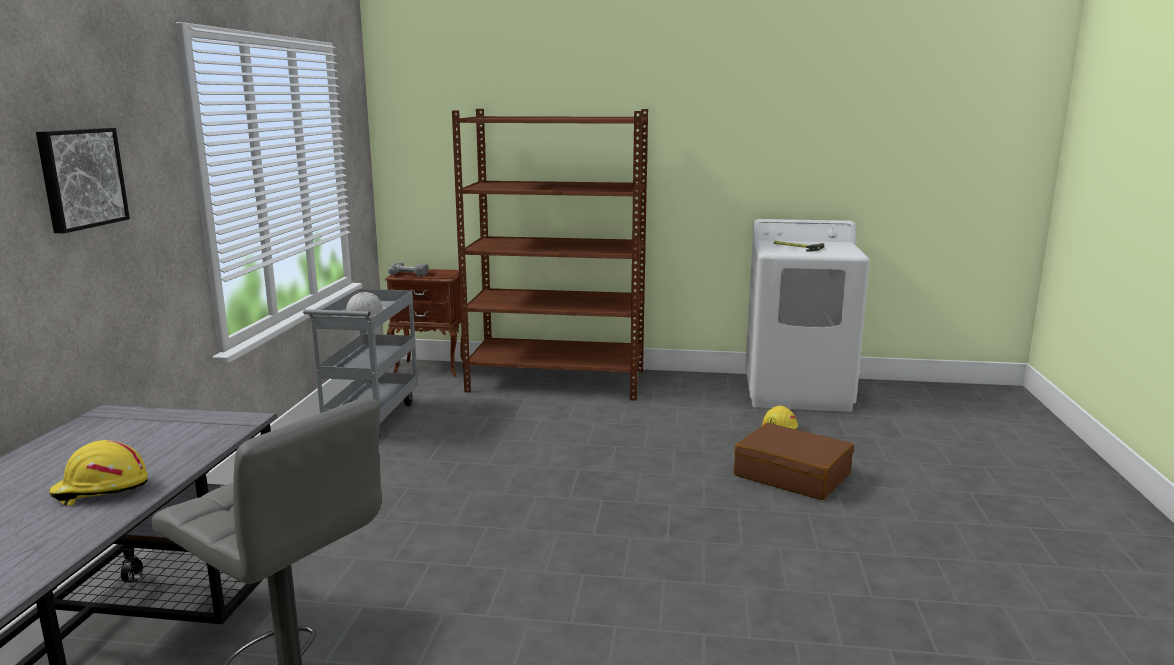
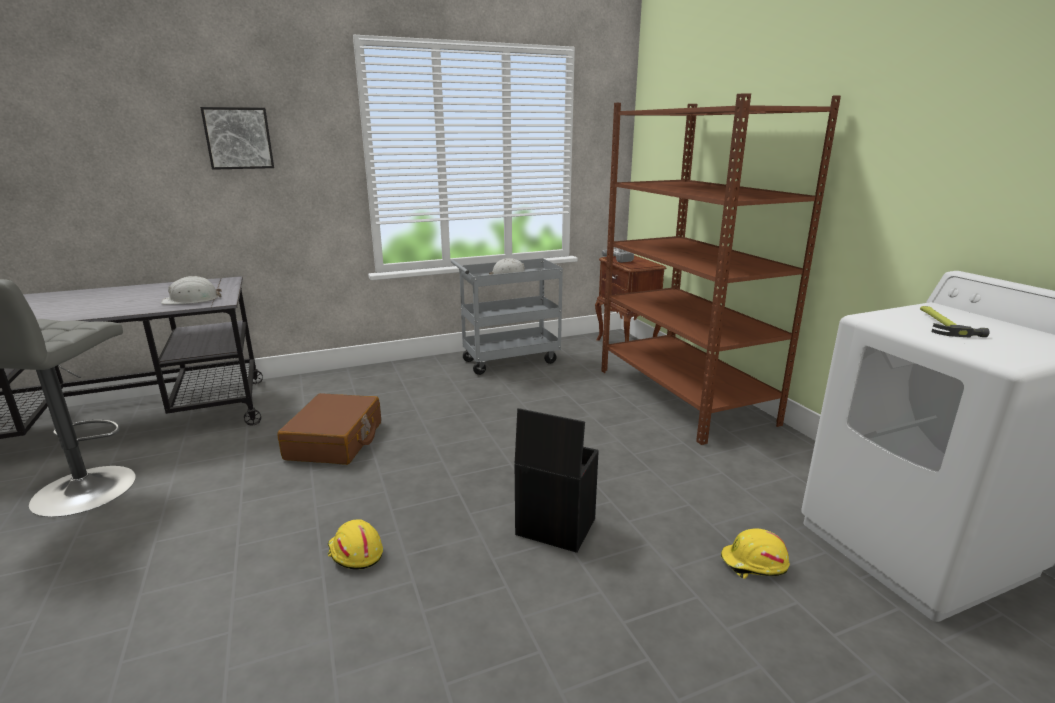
camera: 60 degrees right, 5 degrees up
yellow hard hat [49,440,148,506] -> yellow hard hat moved to [328,519,383,570]
brown suitcase [734,423,854,500] -> brown suitcase moved to [277,393,381,465]
none -> white hard hat [161,276,222,304]
none -> black storage box [515,408,599,553]

